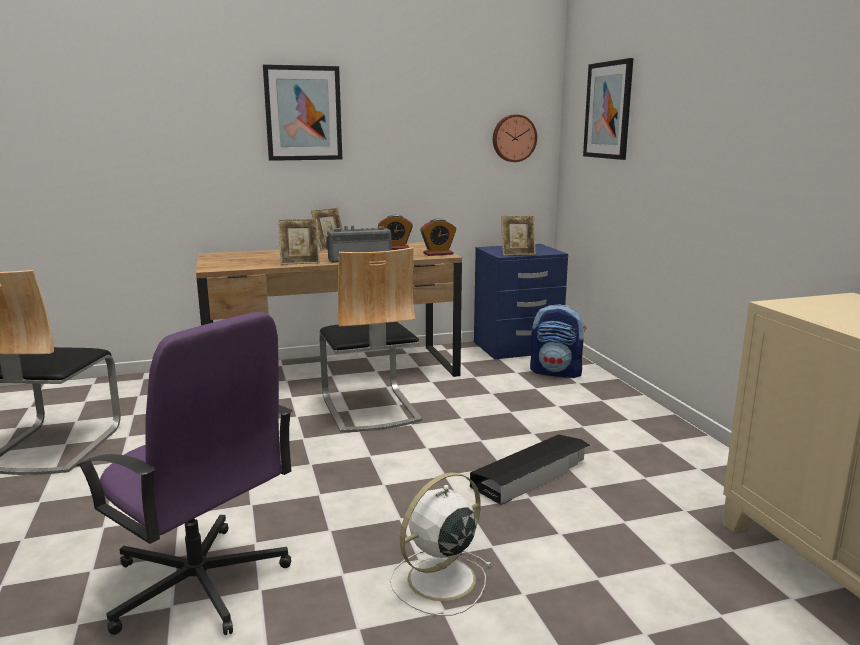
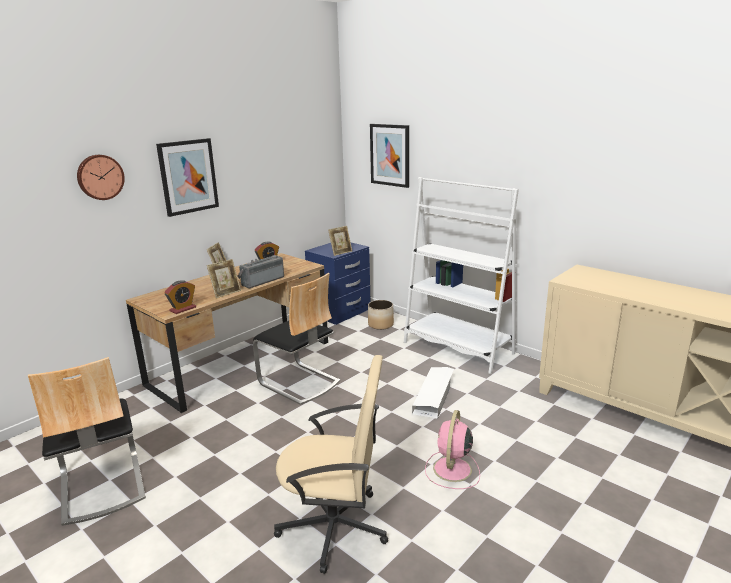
camera: 30 degrees left, 5 degrees up
purple office chair [76,312,292,635] -> beige office chair [274,355,388,574]
white fan [390,472,493,616] -> pink fan [425,410,480,489]
alarm clock [420,219,456,256] -> alarm clock moved to [164,280,196,314]
black storage box [470,434,590,505] -> white storage box [412,367,454,419]
wall clock [493,114,537,162] -> wall clock moved to [77,155,125,200]
backpack [530,304,587,378] -> planter [368,300,394,330]
none -> white bookcase [404,177,519,374]

